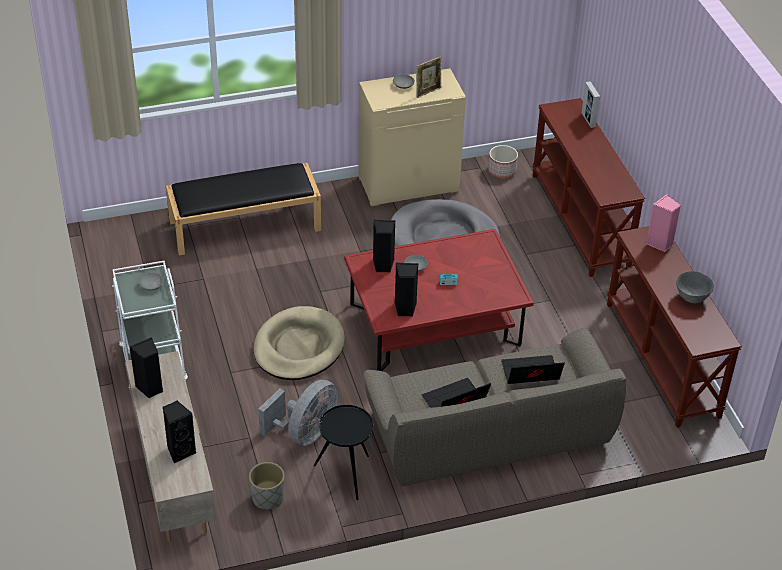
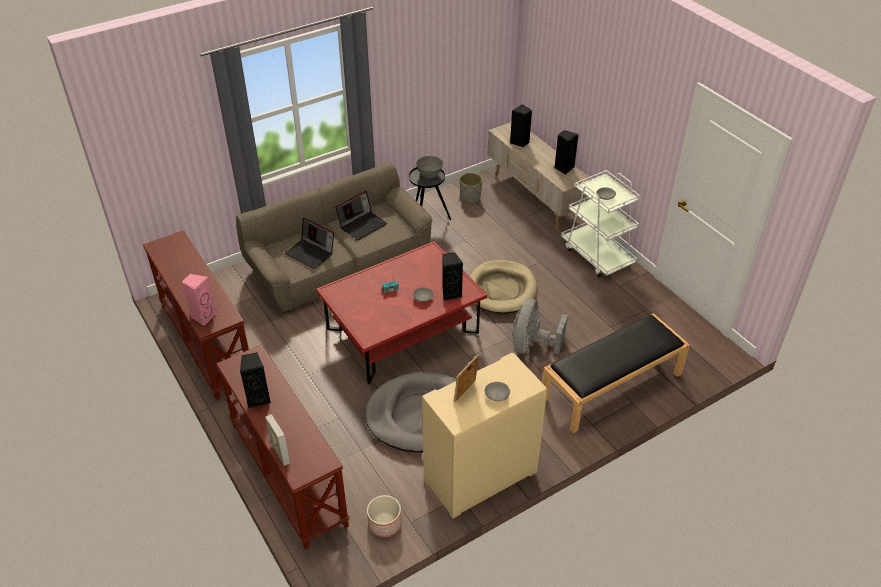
camera: 165 degrees right, 0 degrees up
grey fan [258,380,338,446] -> grey fan moved to [513,298,568,354]
black speaker [394,263,419,316] -> black speaker moved to [240,353,271,408]
laptop [501,355,565,384] -> laptop turned 60 degrees clockwise [284,218,334,269]
grey bowl [676,271,714,303] -> grey bowl moved to [416,156,443,178]

